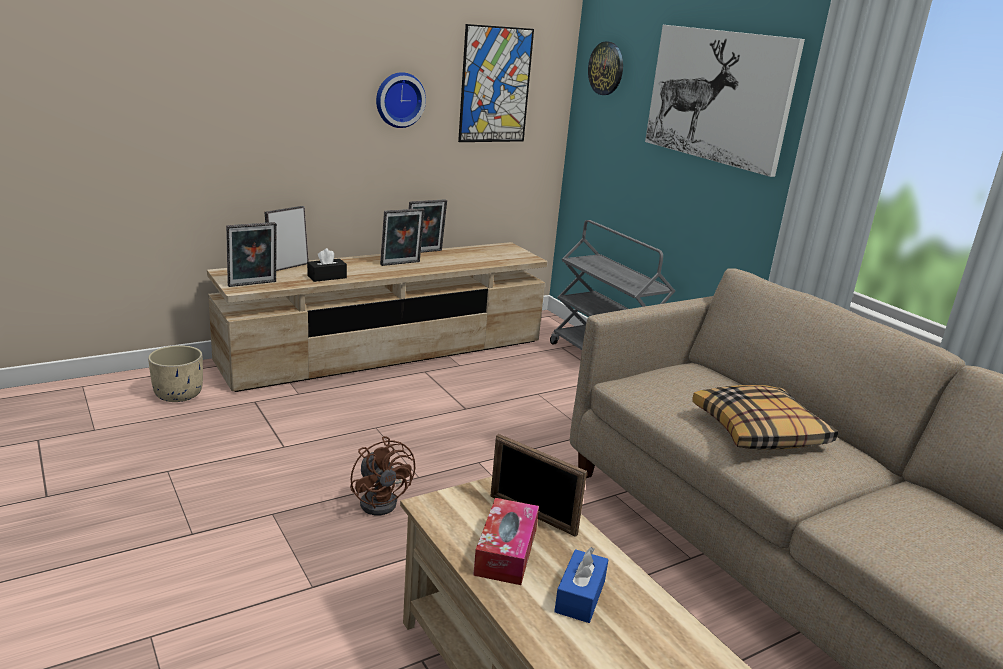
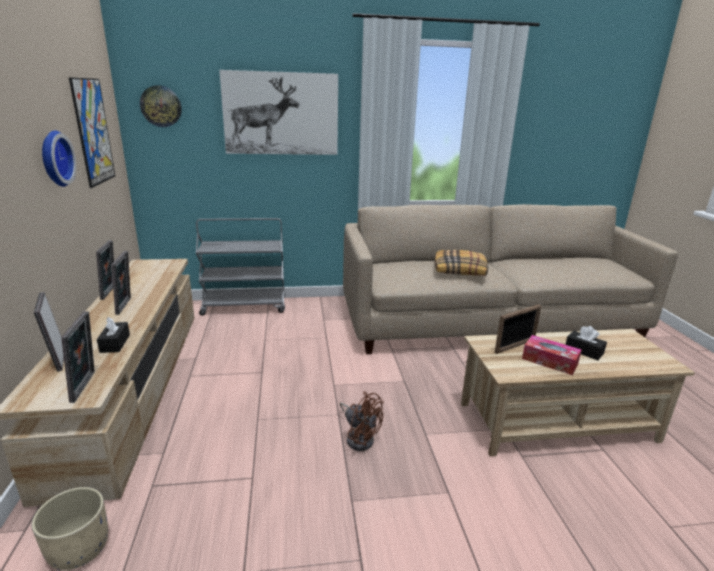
camera: 65 degrees left, 0 degrees up
brown fan [350,436,415,515] -> brown fan turned 45 degrees clockwise [340,392,384,451]
blue tissue box [554,547,609,623] -> black tissue box [565,326,607,360]

